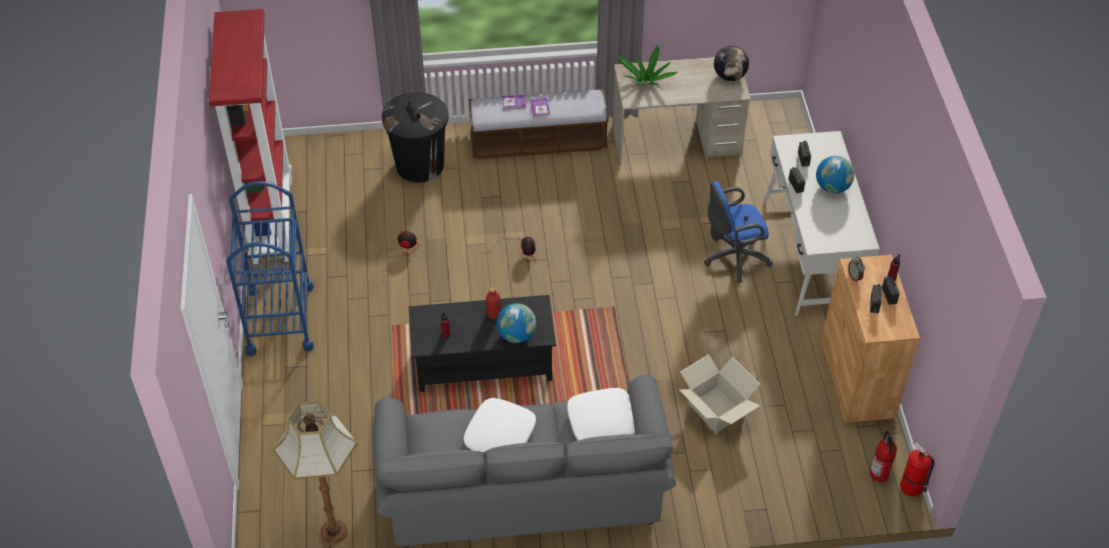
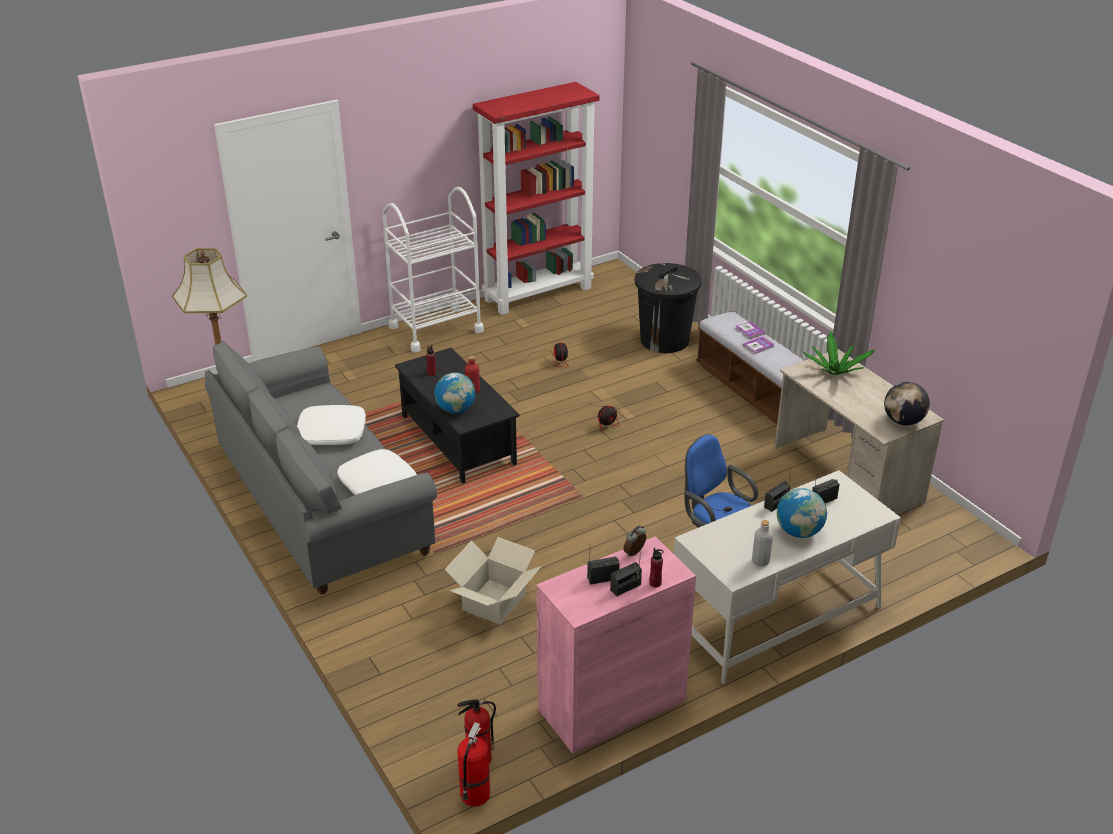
camera: 65 degrees right, 15 degrees down
blue cart [226,181,314,356] -> white cart [382,187,484,352]
brown cabinet [822,255,920,423] -> pink cabinet [536,536,696,754]
none -> grey bottle [752,520,773,566]

